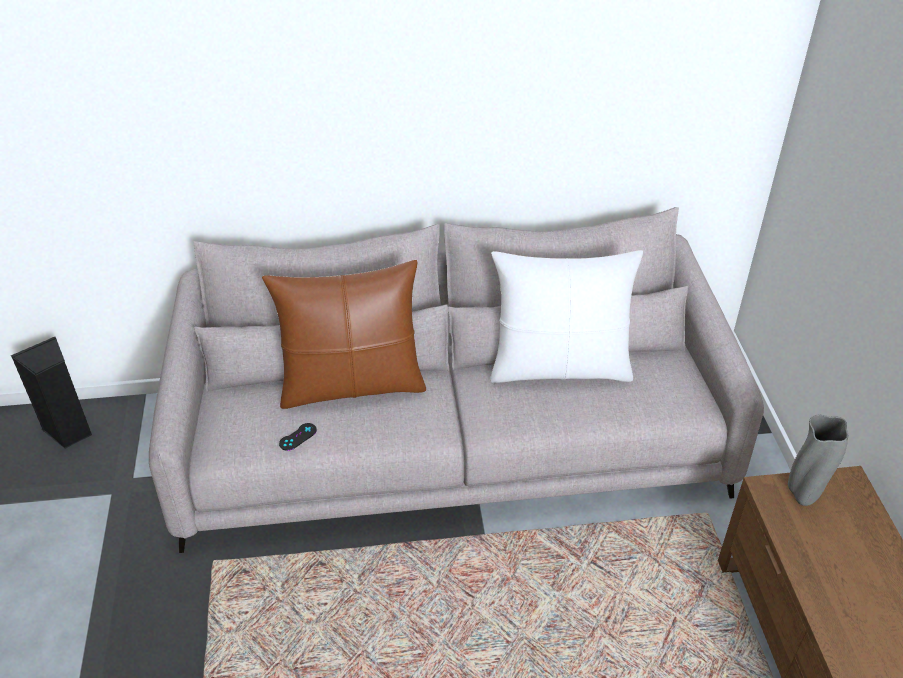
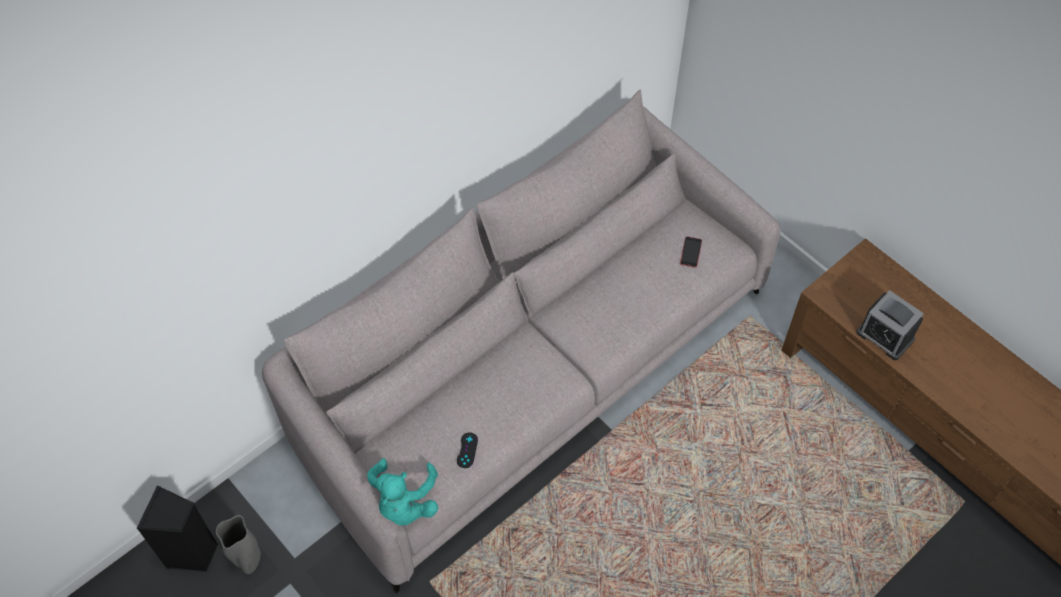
camera: 35 degrees left, 15 degrees up
brown pillow [262,260,426,409] -> none
white pillow [490,250,643,383] -> none
grey vase [788,415,848,506] -> grey vase moved to [216,515,261,574]
none -> turquoise plush toy [367,458,438,526]
none -> phone [680,237,702,268]
none -> alarm clock [856,290,924,360]

